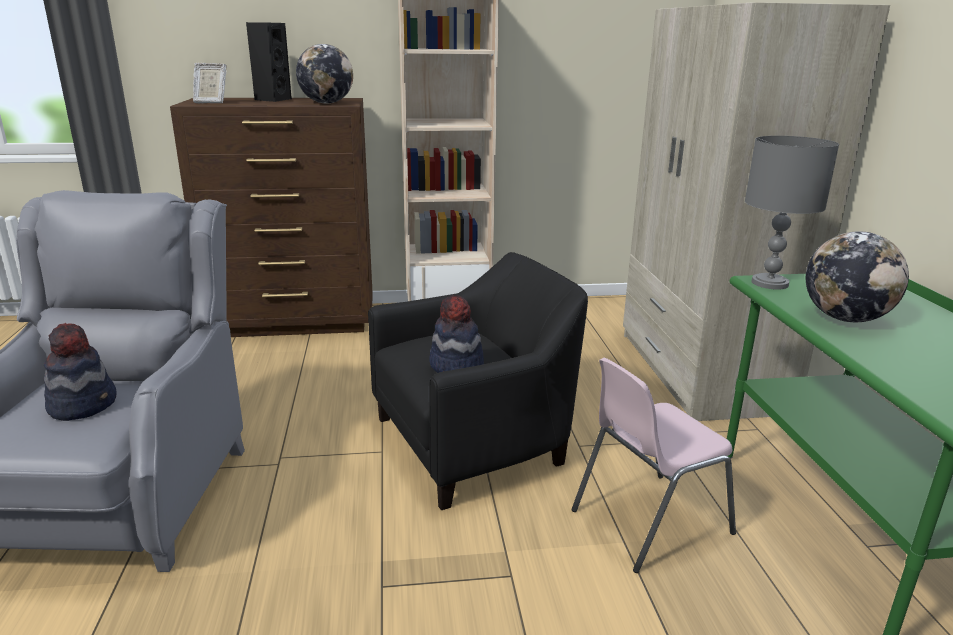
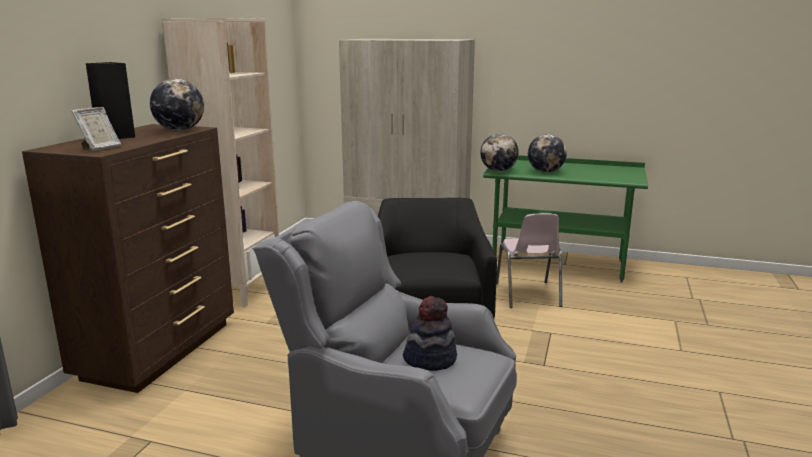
camera: 65 degrees left, 5 degrees down
hat [429,295,484,373] -> none
grey table lamp [745,136,839,290] -> globe [480,133,519,172]

